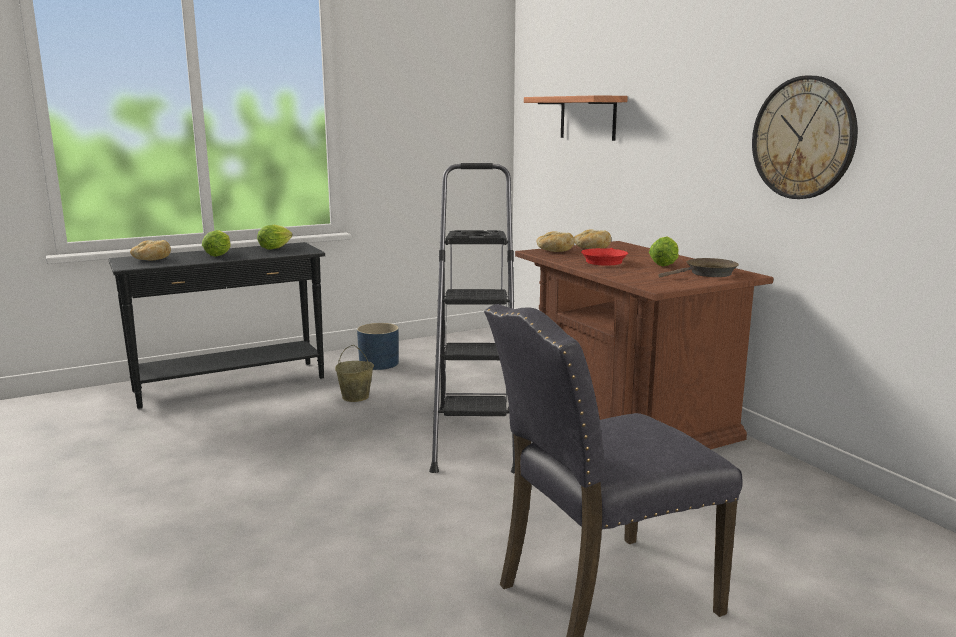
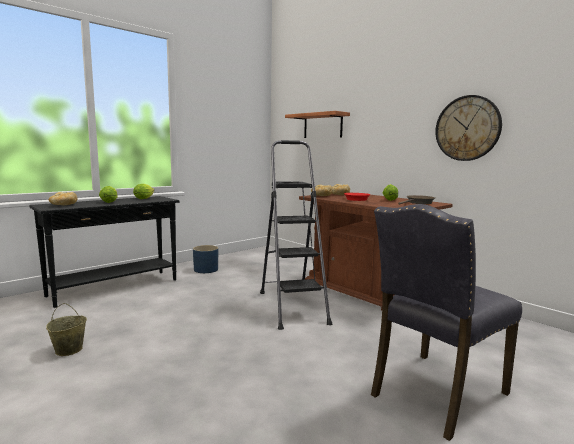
camera: 15 degrees left, 5 degrees down
beige bucket [335,345,374,402] -> beige bucket moved to [46,303,87,356]

